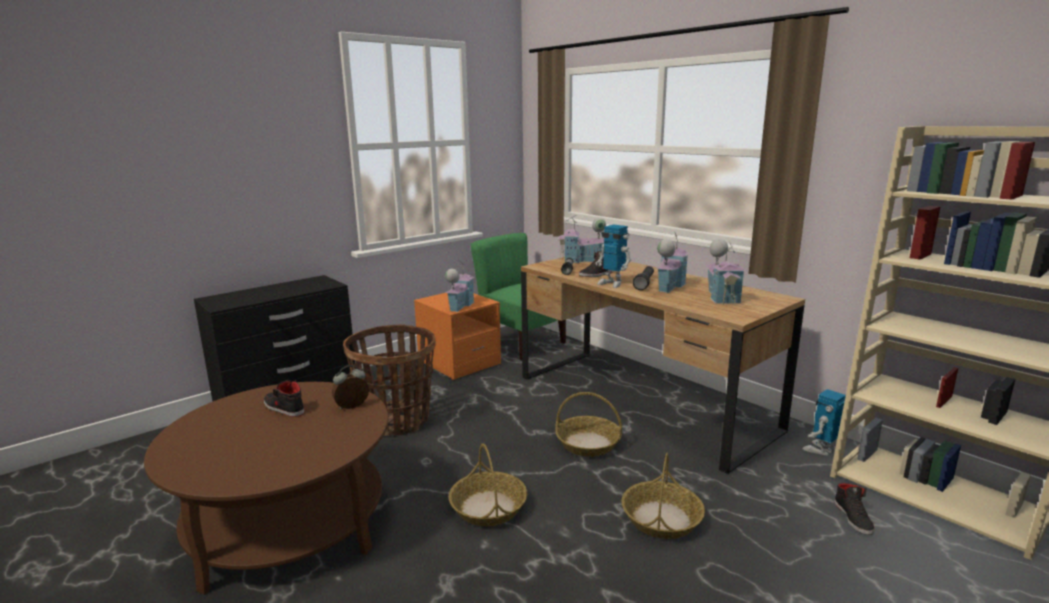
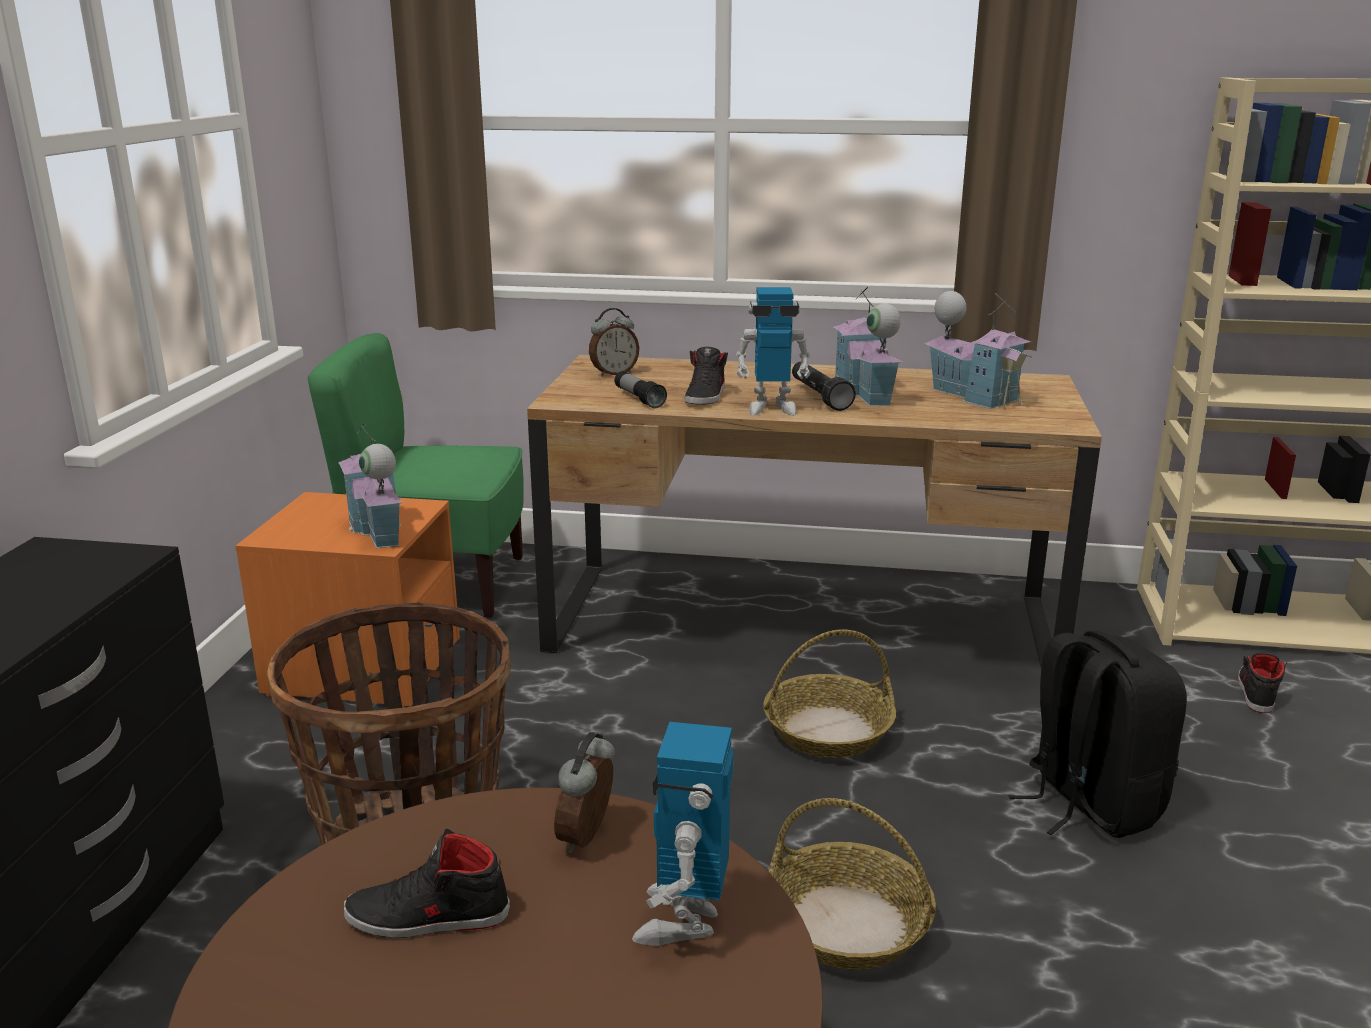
camera: 40 degrees left, 5 degrees up
toy house [558,215,606,263] -> alarm clock [589,308,639,377]
basket [622,453,705,539] -> black backpack [1009,631,1187,838]
toy robot [802,389,846,456] -> toy robot moved to [632,722,734,946]
black shoe [834,483,875,535] -> black shoe turned 120 degrees counterclockwise [1238,653,1287,713]

